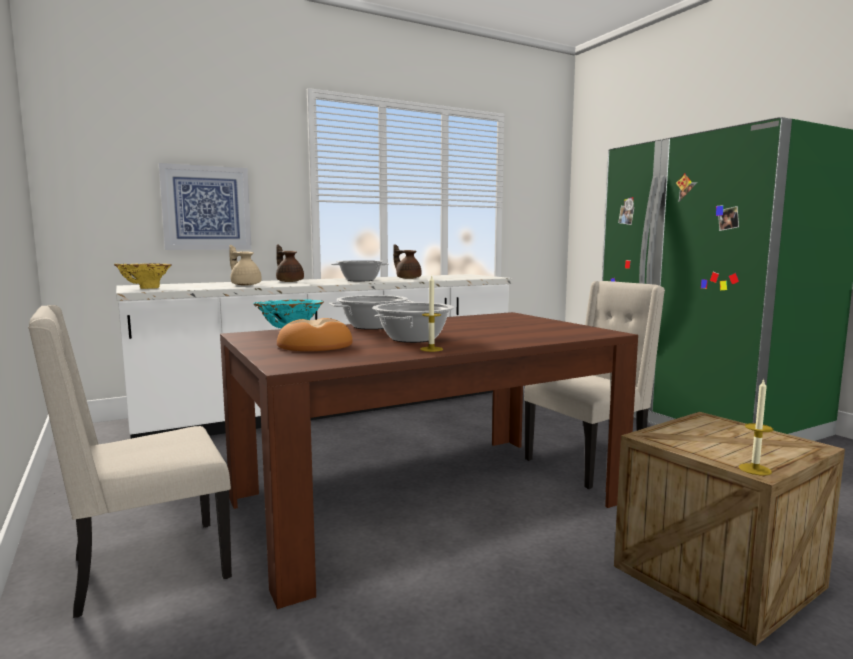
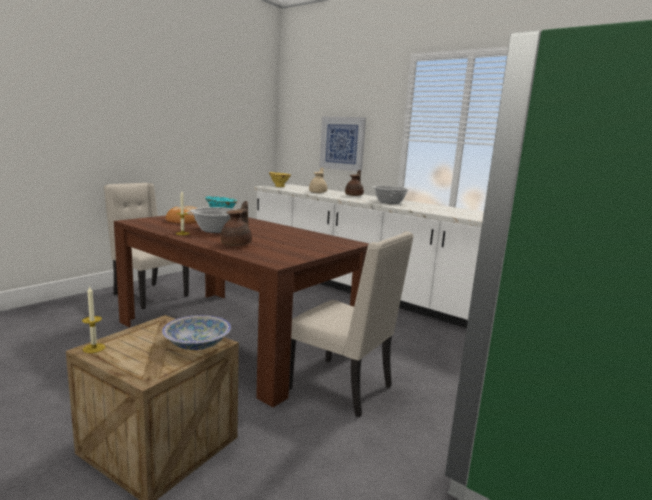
camera: 65 degrees right, 5 degrees up
cooking pot [329,295,413,330] -> none
brown teapot [393,244,422,279] -> brown teapot moved to [221,201,252,246]
none -> bowl [162,315,231,350]

